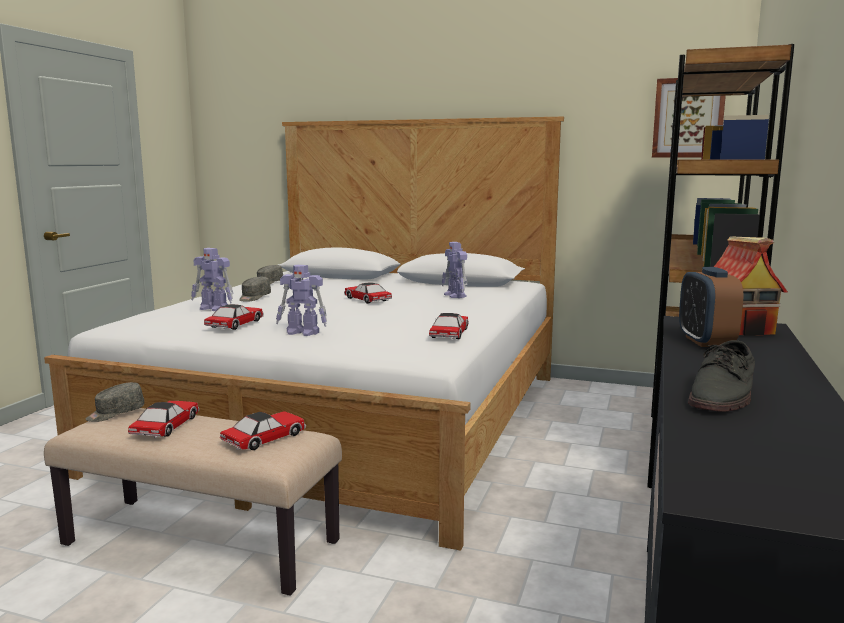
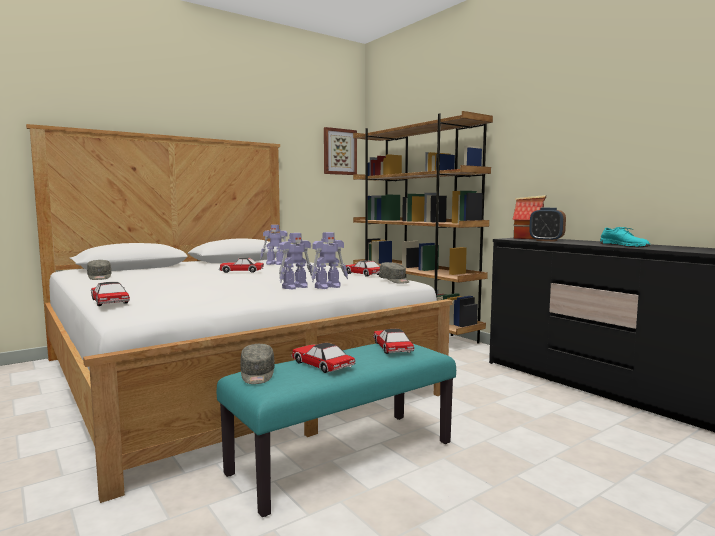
camera: 55 degrees left, 5 degrees down
beige bench [44,408,342,596] -> turquoise bench [217,343,456,517]
toy robot [191,248,233,311] -> toy robot moved to [311,232,348,289]
toy car [204,304,264,330] -> toy car moved to [91,282,130,306]
grey cap [239,277,271,302] -> grey cap moved to [379,262,409,284]
grey shoe [688,340,755,412] -> turquoise shoe [600,227,650,247]

